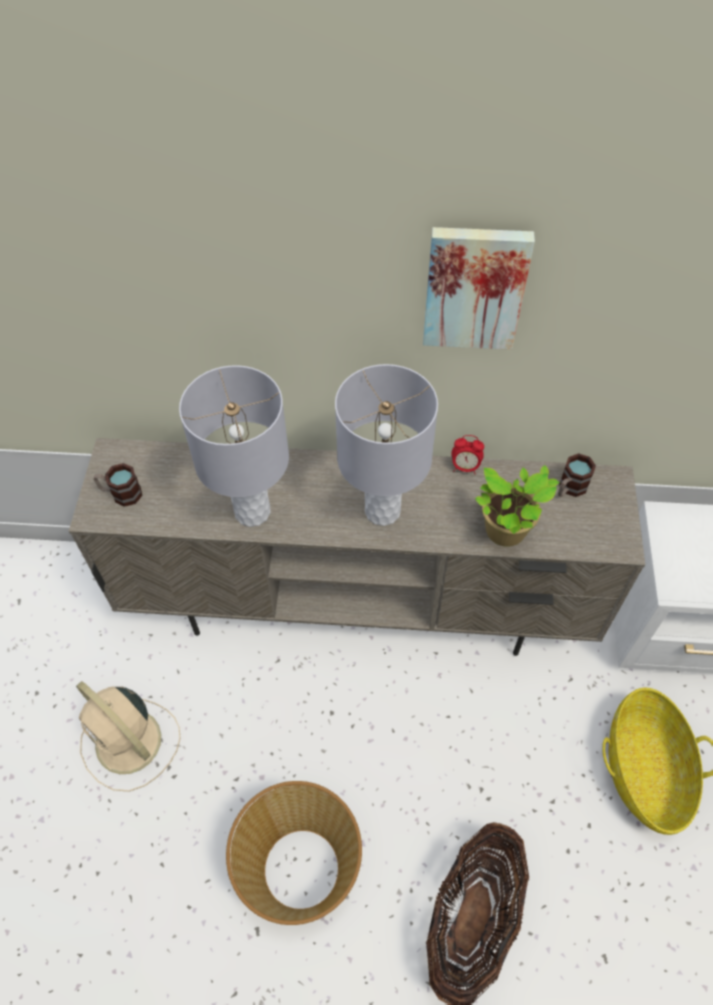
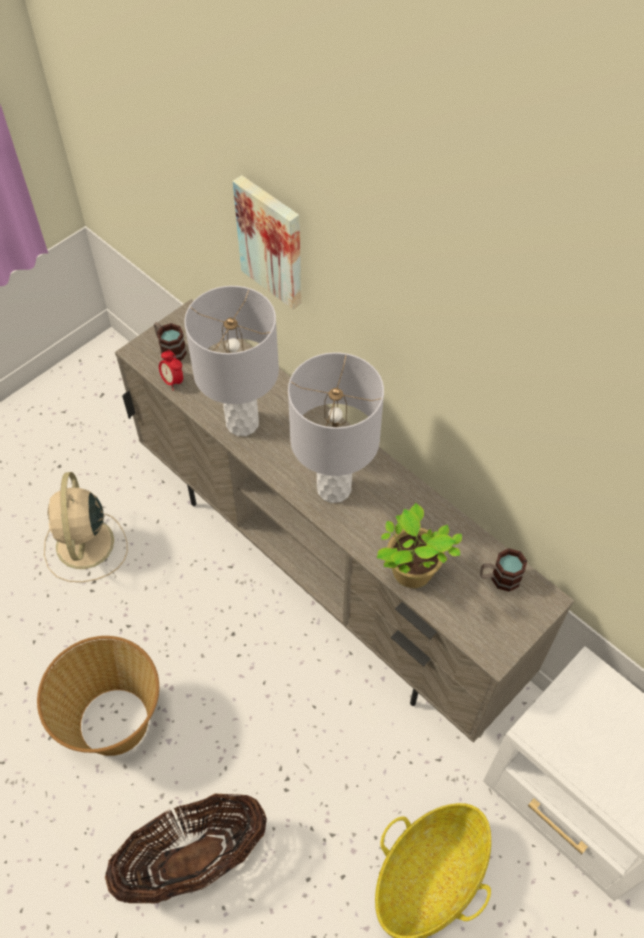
camera: 40 degrees right, 0 degrees up
picture [423,227,535,350] -> picture moved to [233,175,302,310]
alarm clock [451,435,484,475] -> alarm clock moved to [159,350,183,391]

